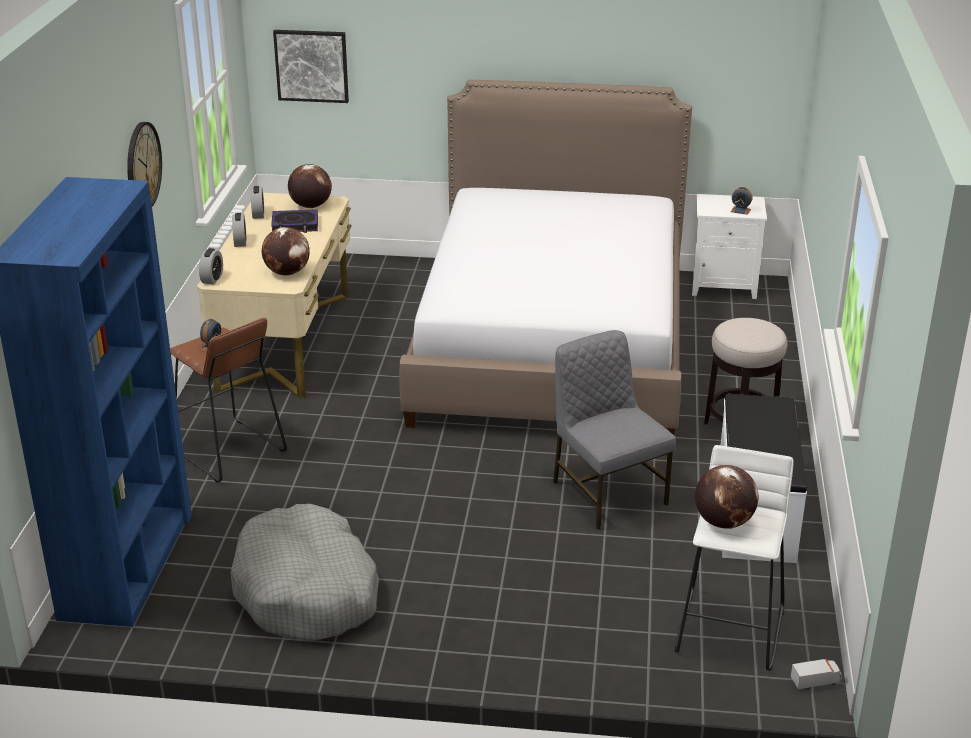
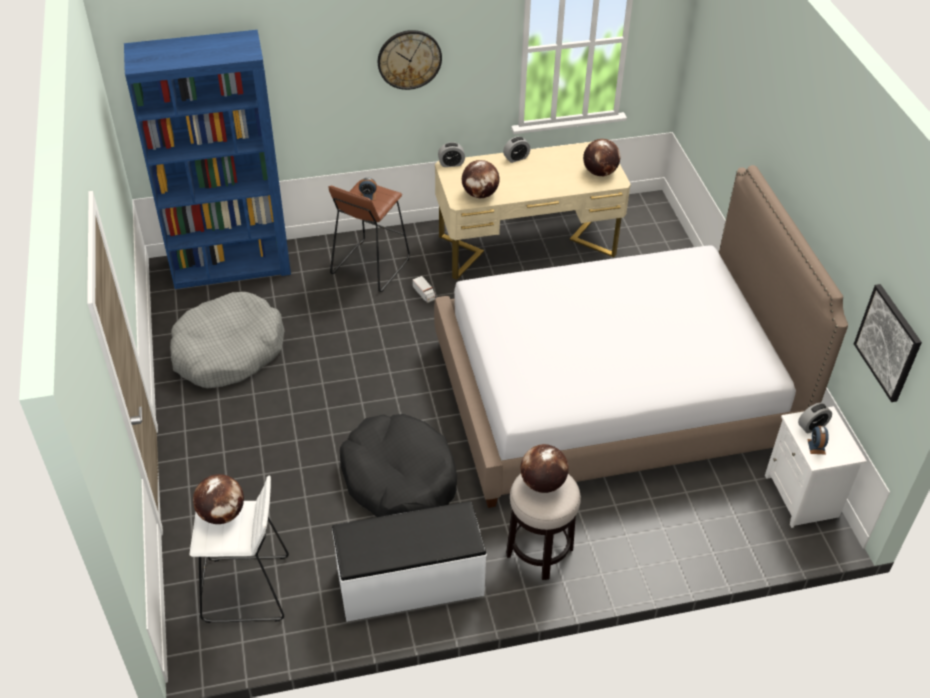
camera: 70 degrees right, 15 degrees up
alarm clock [251,186,264,219] -> alarm clock moved to [798,403,832,433]
book [271,209,318,233] -> none
picture [273,30,349,103] -> picture moved to [854,284,922,402]
grey chair [553,330,676,530] -> black dog bed [340,414,457,517]
toy truck [791,659,842,690] -> toy truck moved to [412,276,435,303]
none -> globe [520,444,569,493]

